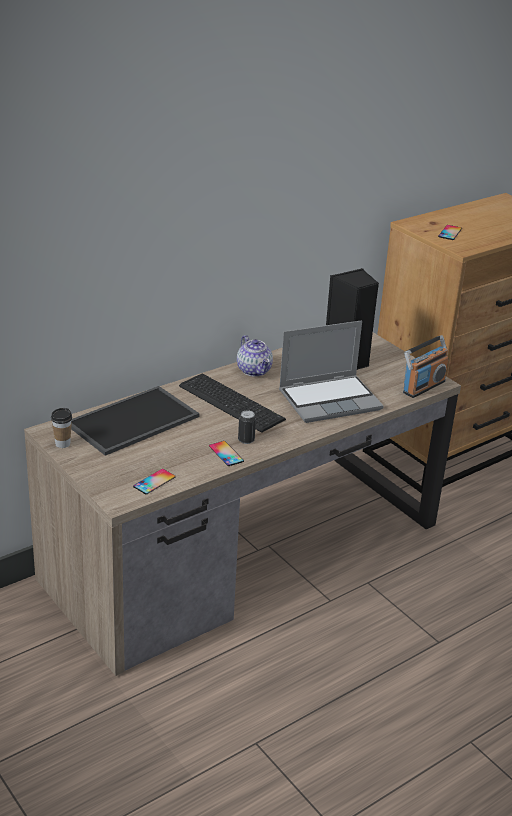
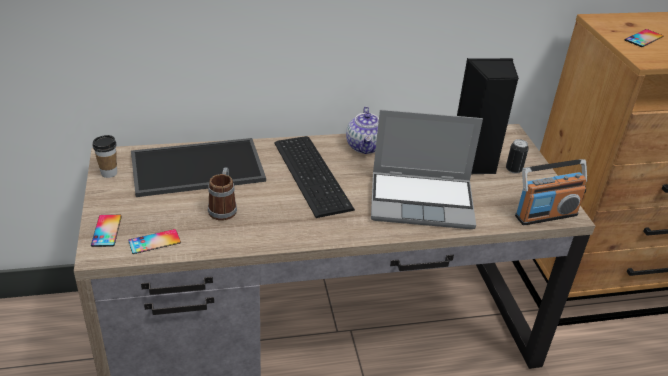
camera: 25 degrees right, 5 degrees up
phone [209,441,244,466] -> phone moved to [91,215,122,247]
can [238,410,256,444] -> can moved to [506,139,529,174]
none -> mug [208,167,237,221]

